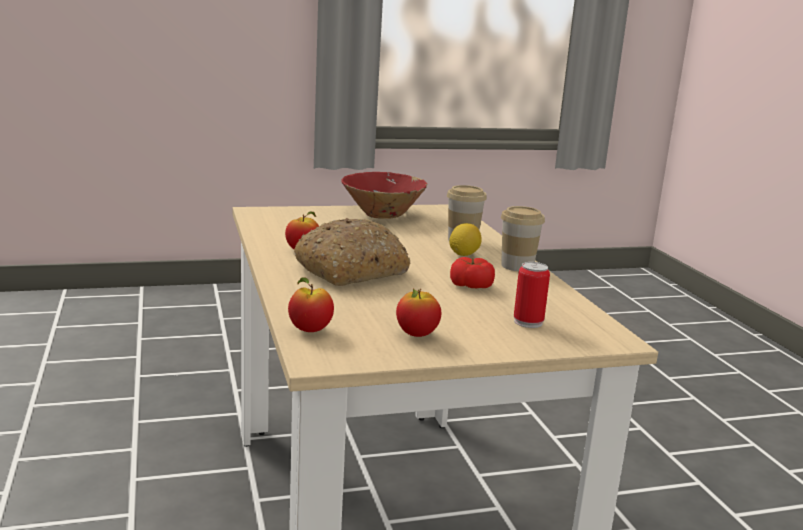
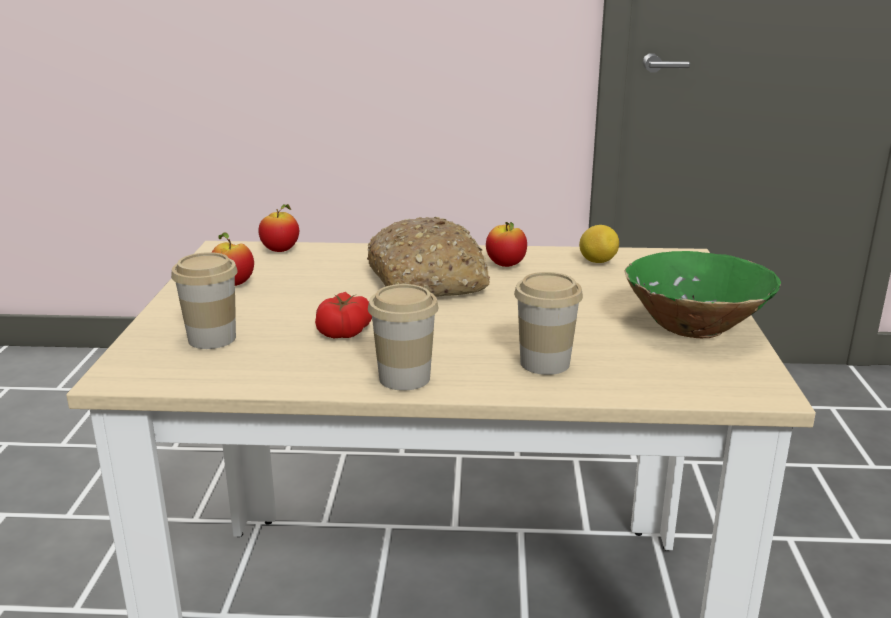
camera: 110 degrees right, 5 degrees up
red bowl [341,172,428,219] -> green bowl [625,251,781,338]
lemon [449,223,482,256] -> lemon moved to [579,225,619,263]
can [514,262,550,328] -> cup [171,252,238,349]

